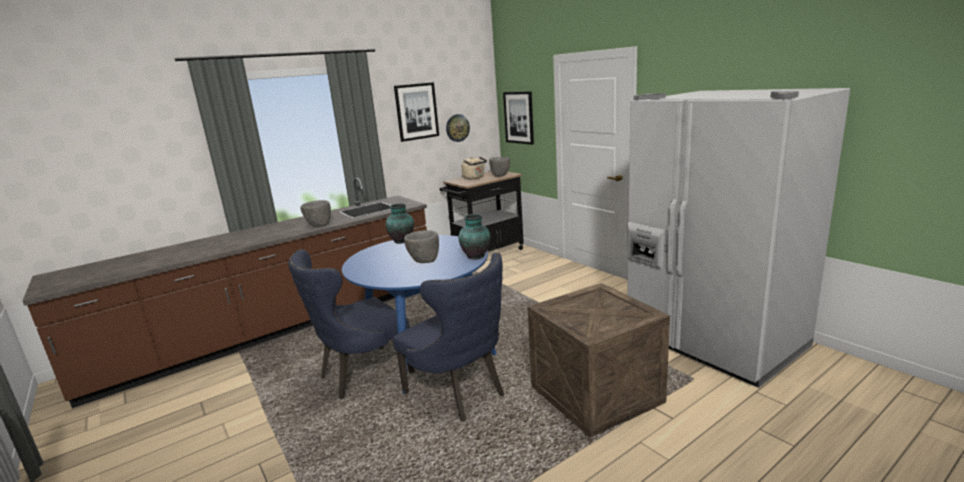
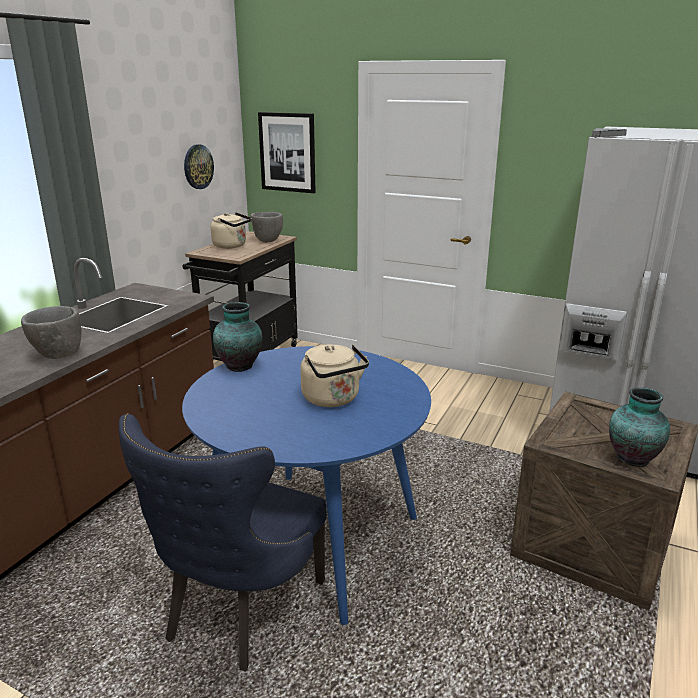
camera: 30 degrees left, 5 degrees up
blue chair [393,252,504,422] -> none
picture [394,82,439,142] -> none
grey bowl [404,230,439,263] -> beige kettle [300,344,369,407]
vase [459,214,491,260] -> vase moved to [609,387,670,467]

